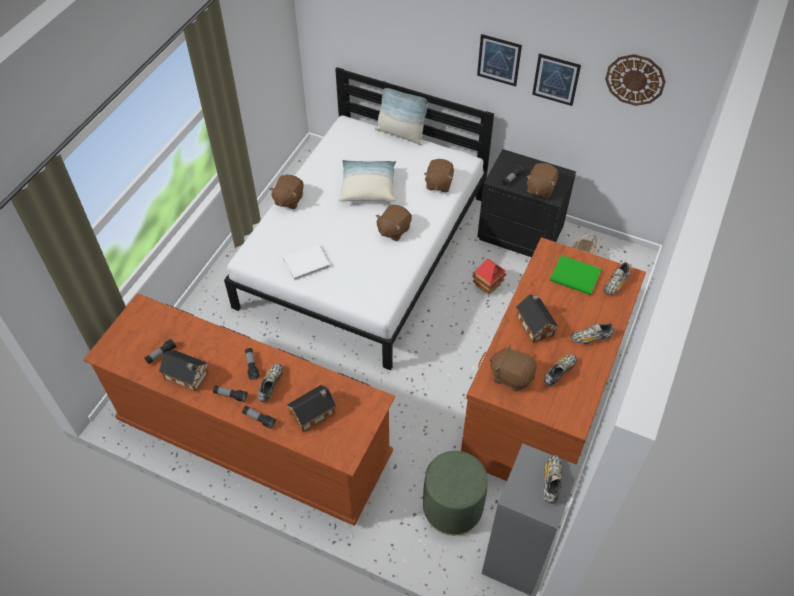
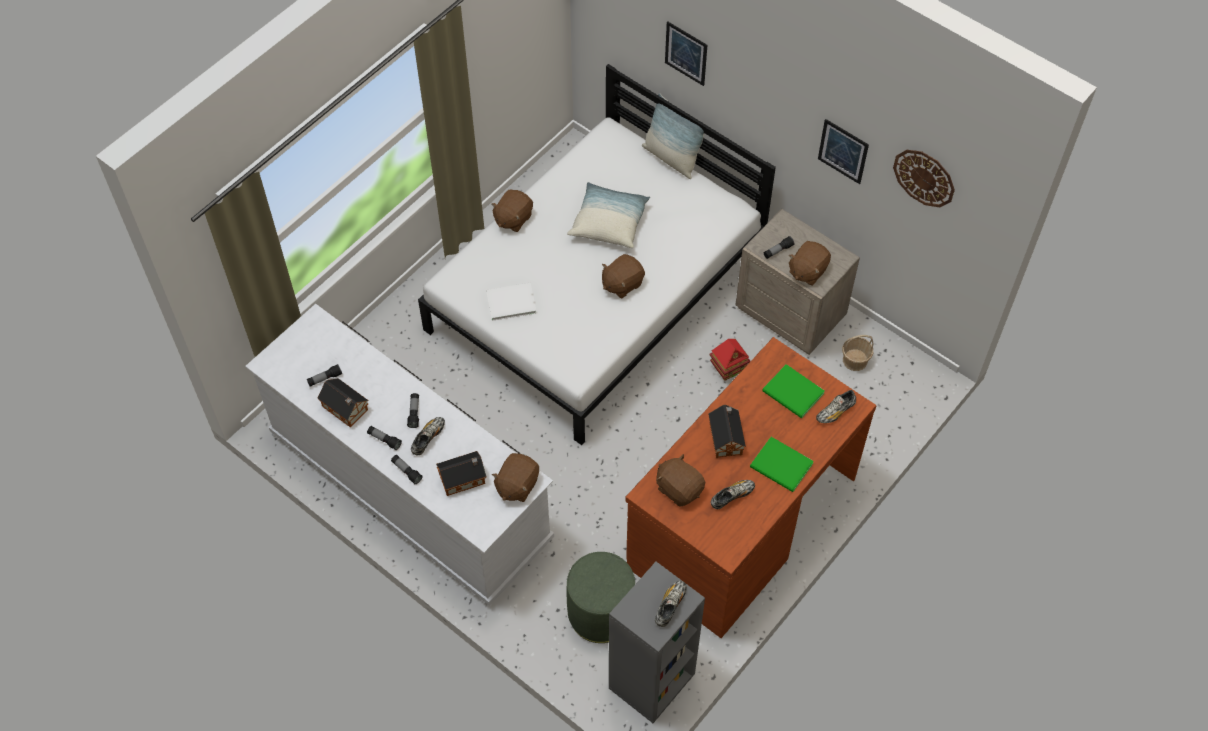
camera: 15 degrees right, 5 degrees up
brown dresser [83,293,395,526] -> white dresser [245,304,554,606]
brown plush toy [424,159,454,192] -> brown plush toy moved to [492,453,539,502]
picture [477,34,522,86] -> picture moved to [665,21,707,86]
black nightstand [477,149,576,257] -> beige nightstand [735,209,860,355]
shoe [571,323,614,344] -> green book [750,437,814,492]

